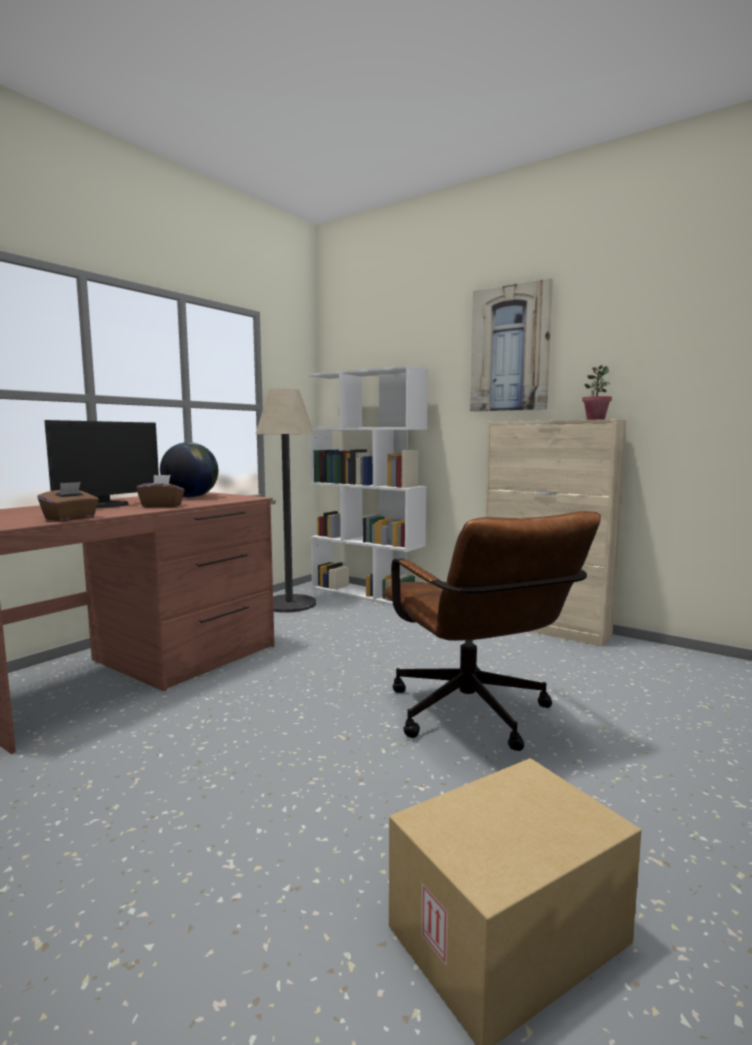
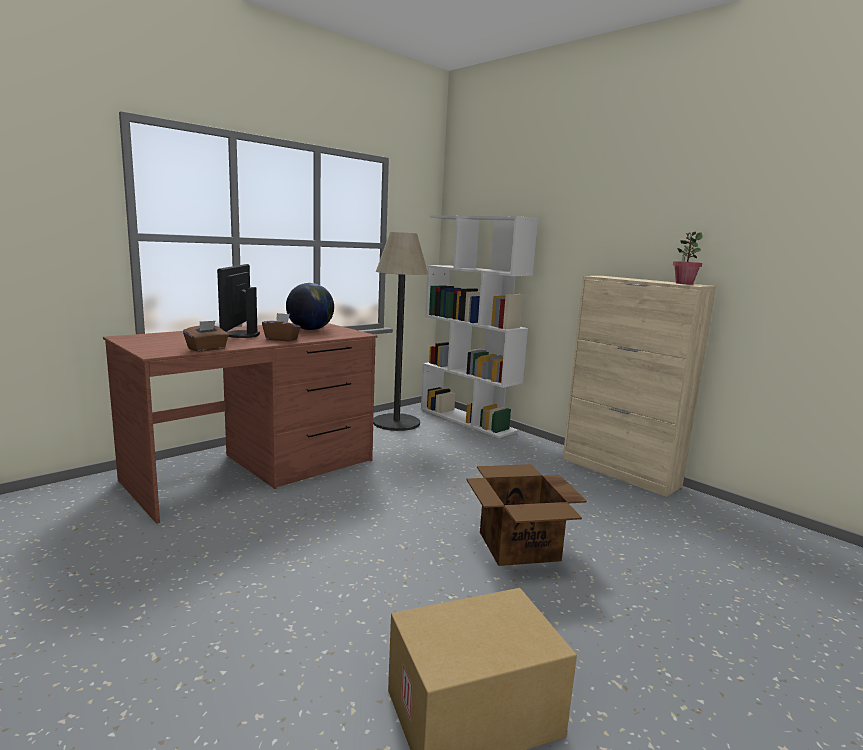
camera: 10 degrees right, 5 degrees up
monitor [44,420,159,508] -> monitor turned 135 degrees clockwise [217,264,260,338]
brown office chair [384,511,601,751] -> cardboard box [466,464,587,566]
picture [470,278,553,412] -> none

